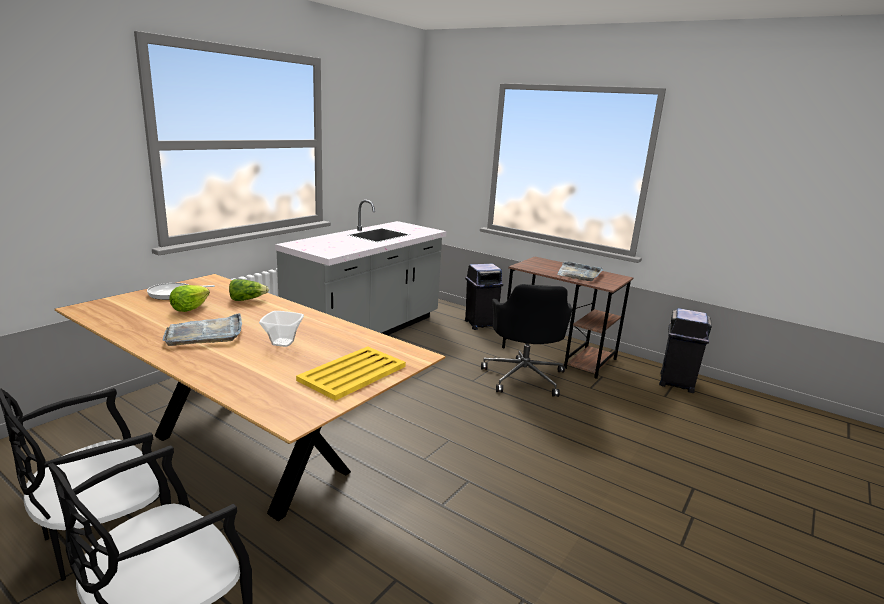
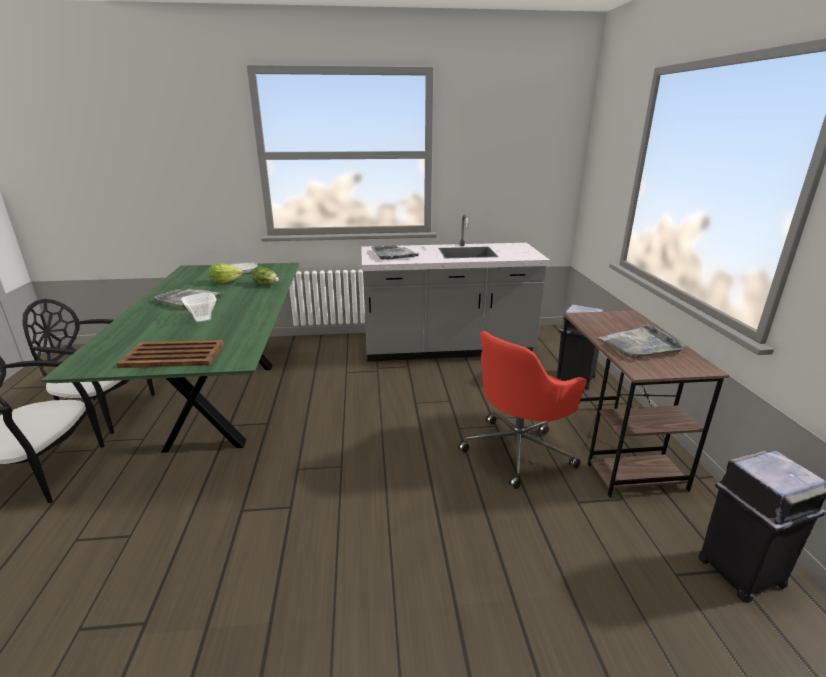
camera: 50 degrees right, 5 degrees up
brown dining table [55,274,446,521] -> green dining table [41,263,299,453]
yellow tray [296,346,406,401] -> brown tray [116,340,224,368]
black office chair [481,284,572,397] -> red office chair [458,331,587,489]
none -> grey tray [371,245,419,260]

